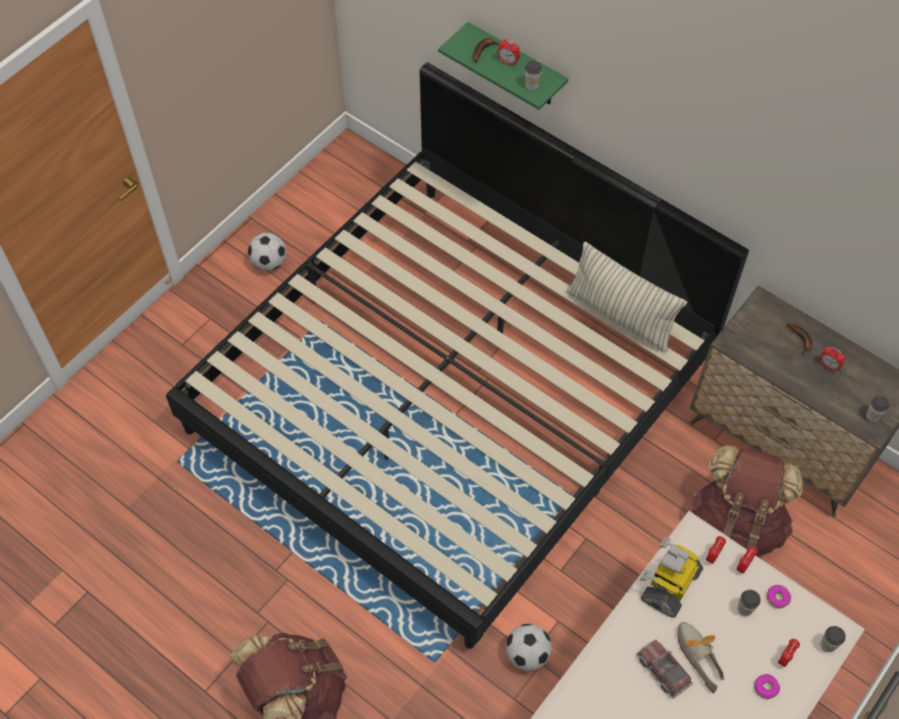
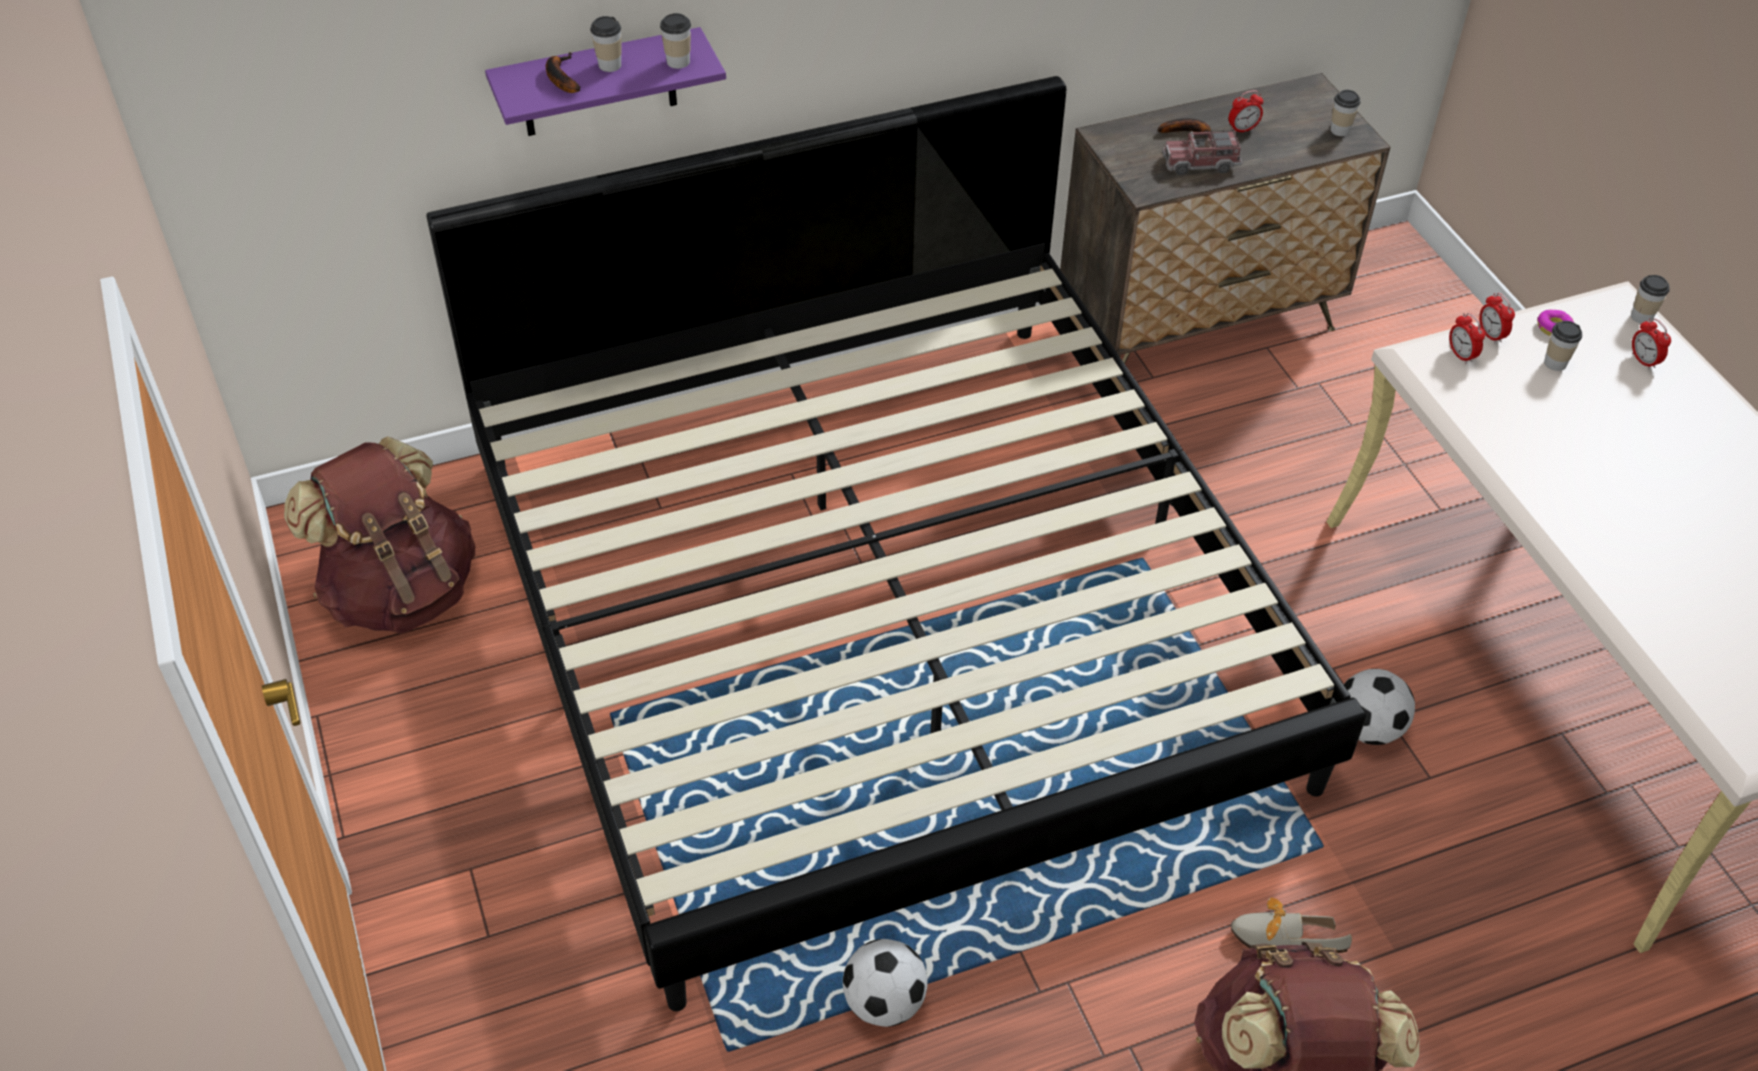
camera: 60 degrees left, 10 degrees down
football [248,233,286,271] -> football moved to [843,939,928,1027]
green shelf [438,22,568,110] -> purple shelf [485,27,726,136]
alarm clock [497,39,520,66] -> cup [590,16,622,72]
pillow [566,242,687,353] -> none
toy truck [637,640,693,699] -> toy truck moved to [1162,129,1242,175]
toy robot [640,537,703,617] -> none
shoe [678,622,724,694] -> shoe moved to [1231,897,1352,953]
brown backpack [692,445,803,557] -> brown backpack moved to [284,436,475,633]
donut [754,674,780,699] -> none

